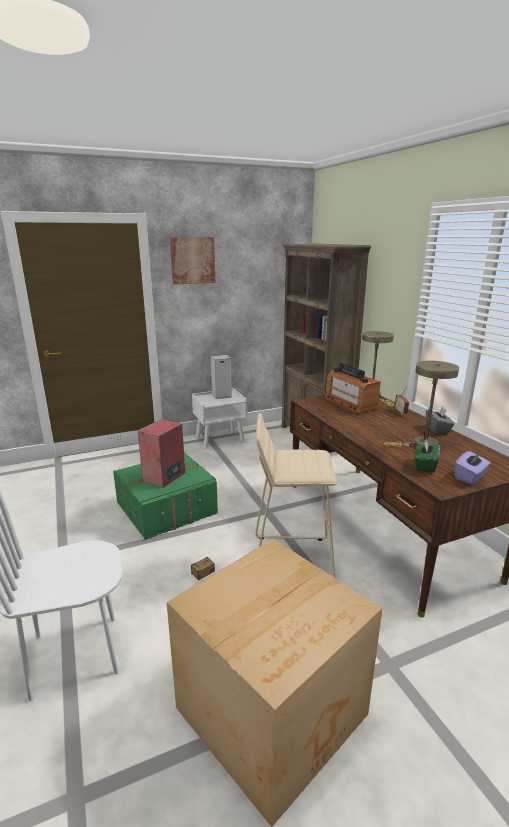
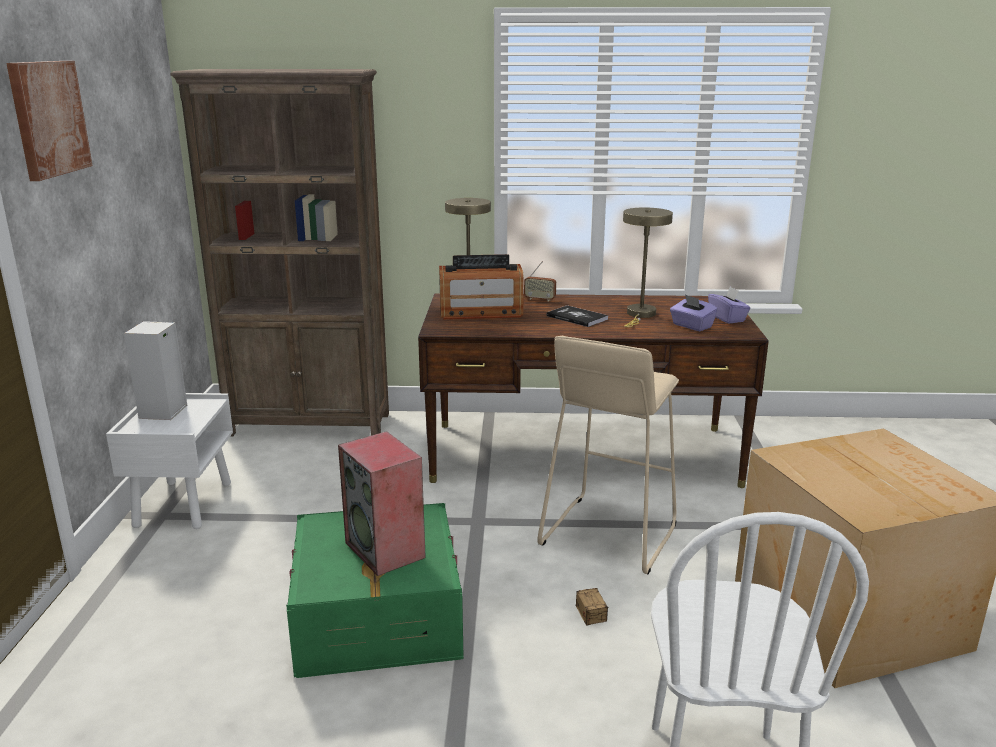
camera: 65 degrees left, 0 degrees up
green tissue box [415,438,441,473] -> purple tissue box [670,295,718,331]
grey tissue box [426,406,454,434] -> none
none -> book [546,305,608,327]

